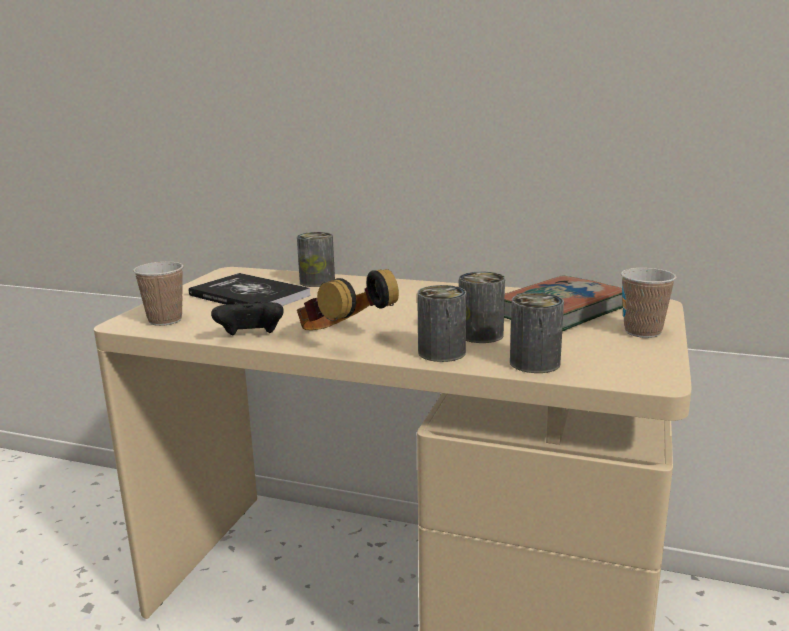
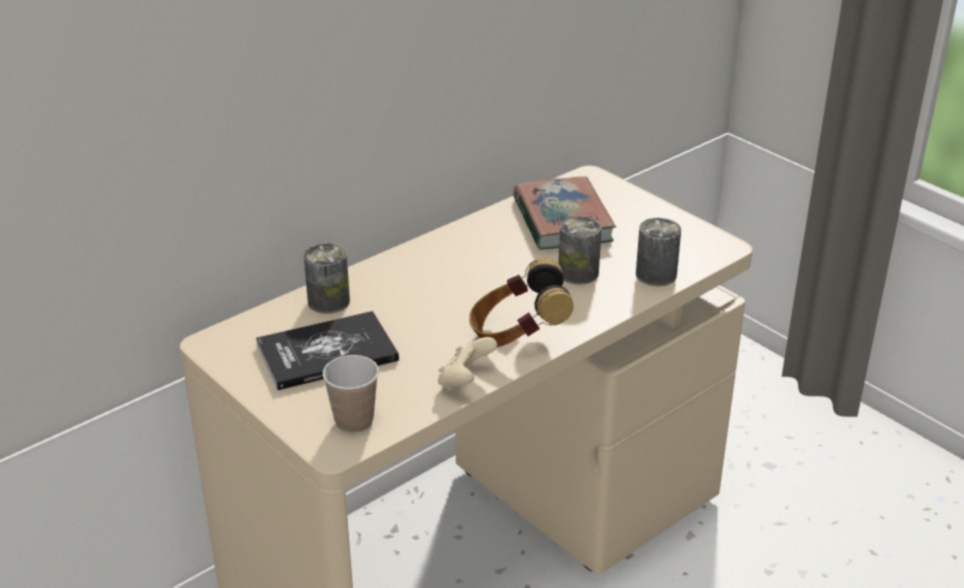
camera: 60 degrees left, 15 degrees up
black game controller [211,301,284,335] -> beige game controller [438,337,497,392]
can [417,285,466,362] -> none
cup [621,268,676,338] -> none

